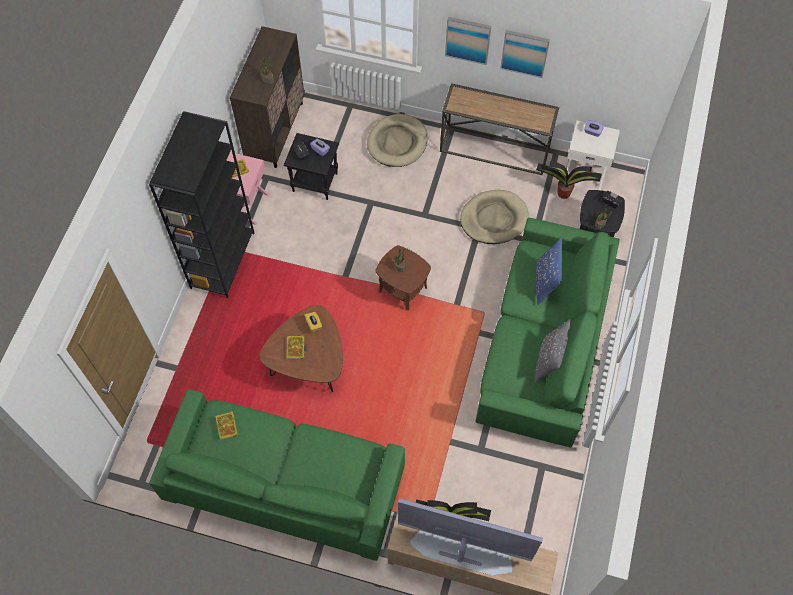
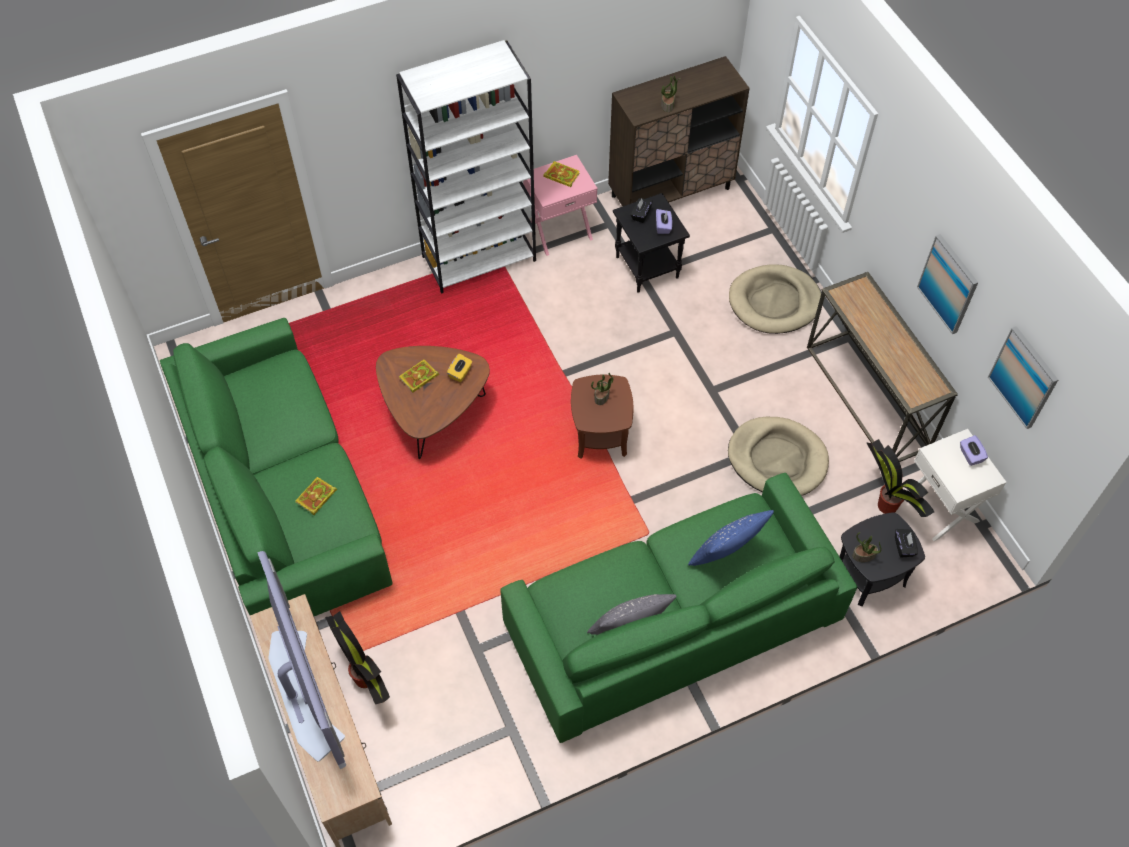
camera: 50 degrees right, 5 degrees down
black bookcase [149,111,254,298] -> white bookcase [396,40,536,294]
book [215,411,239,440] -> book moved to [296,477,337,515]
picture [445,17,491,65] -> picture moved to [988,326,1058,429]

